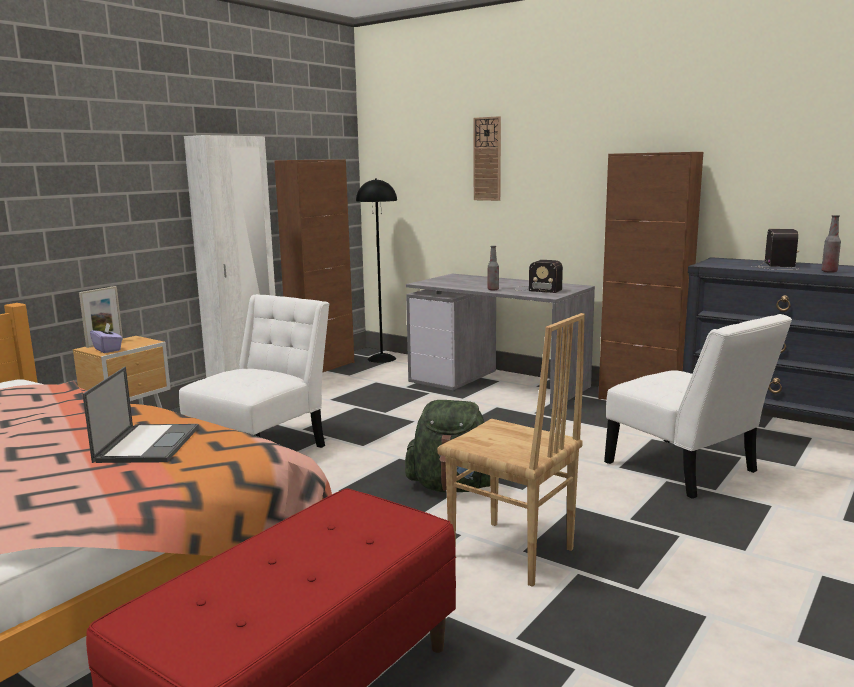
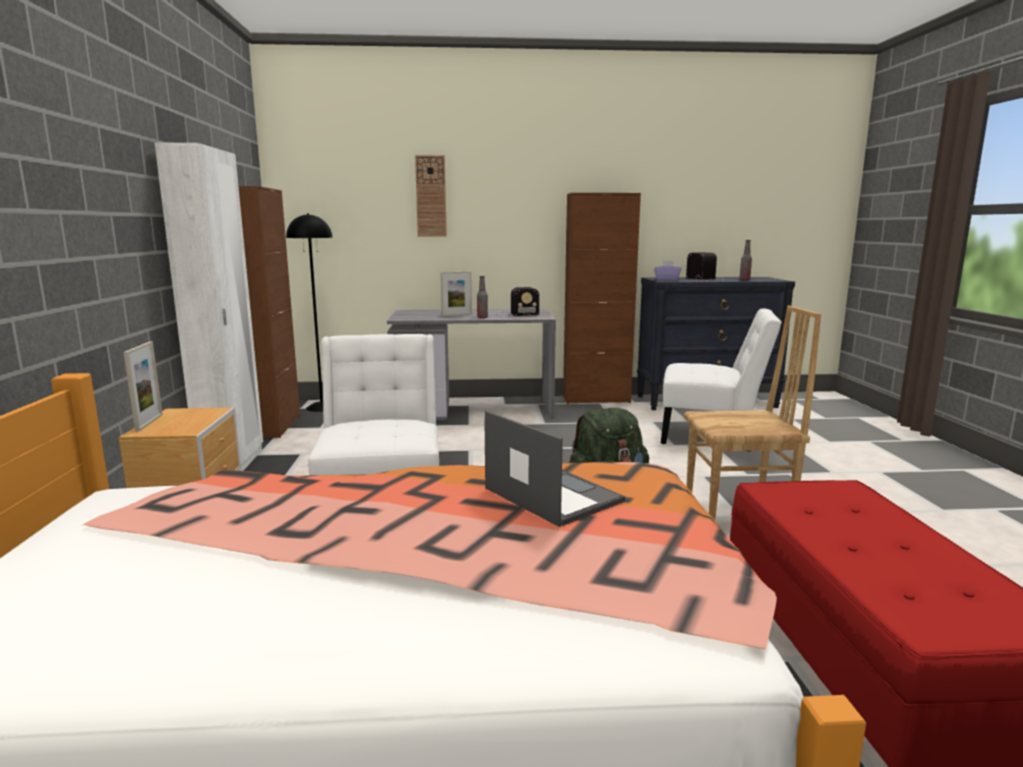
camera: 40 degrees left, 0 degrees up
purple tissue box [90,323,123,353] -> purple tissue box moved to [654,260,681,281]
none -> picture frame [441,271,472,316]

